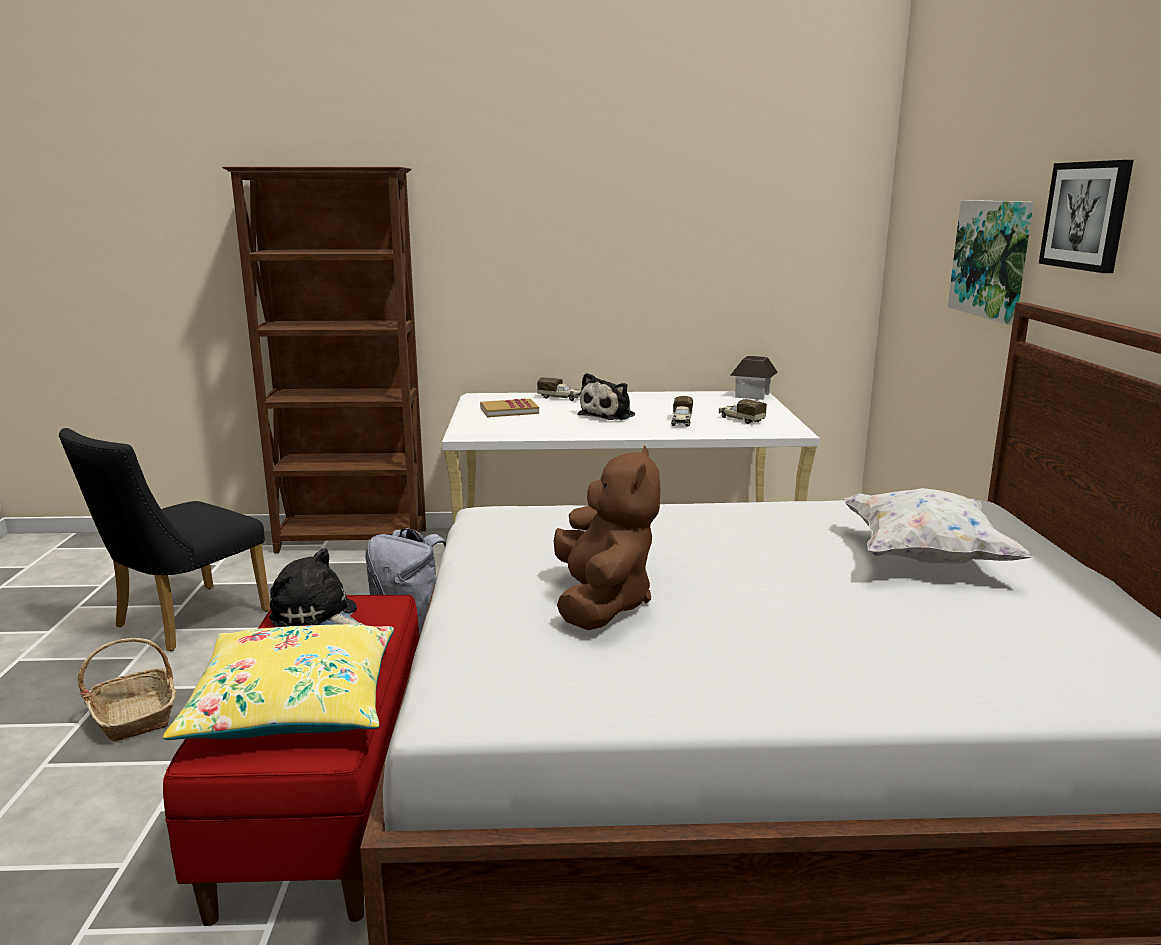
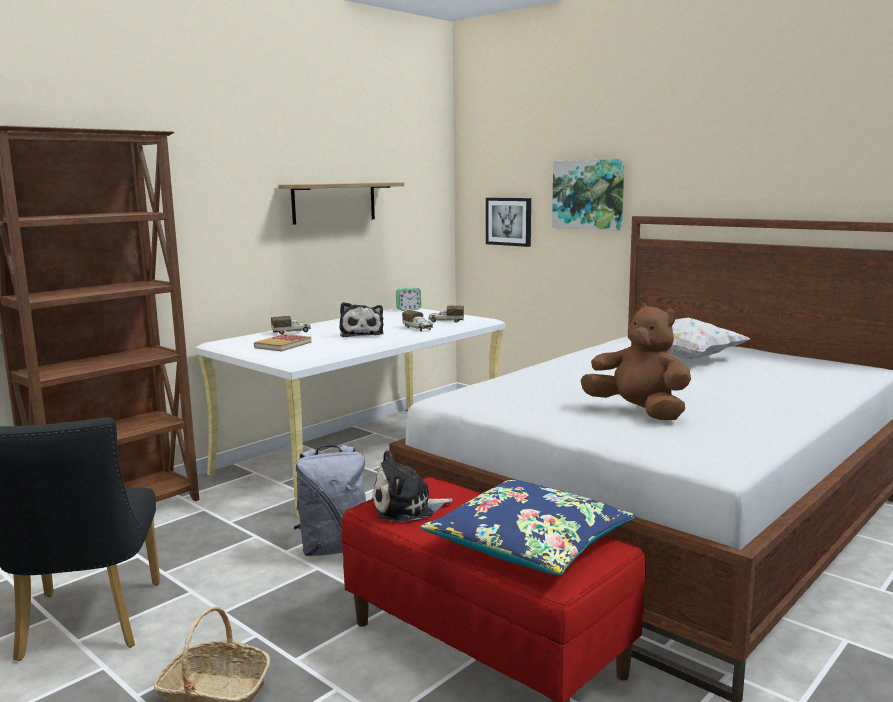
camera: 45 degrees left, 5 degrees down
yellow pillow [163,624,394,740] -> blue pillow [421,480,636,576]
toy house [730,356,778,400] -> alarm clock [396,287,421,311]
picture [1039,160,1134,273] -> picture moved to [486,198,531,247]
none -> shelf [278,182,404,225]

